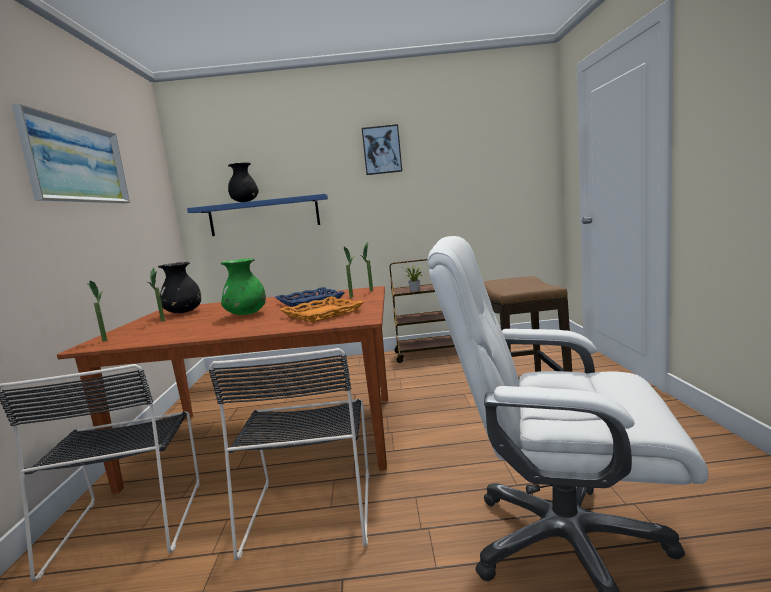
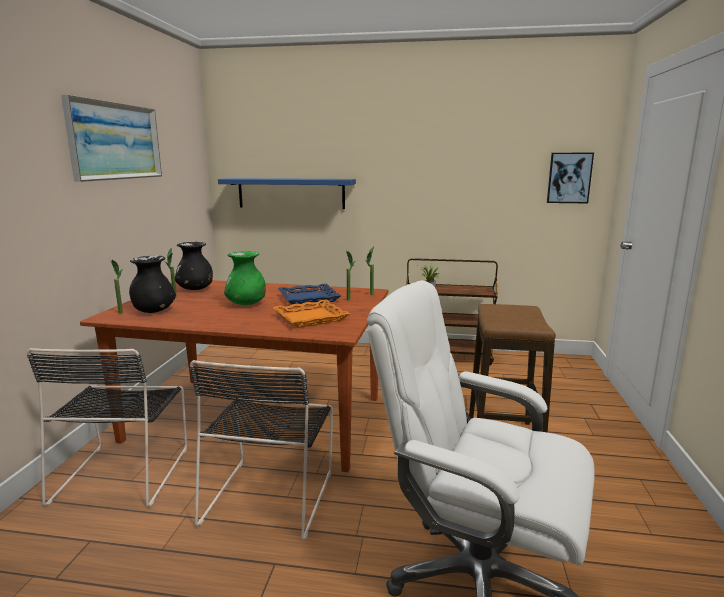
camera: 10 degrees right, 5 degrees up
black vase [228,163,259,202] -> black vase moved to [129,256,176,313]
picture [362,124,402,175] -> picture moved to [547,153,594,203]

